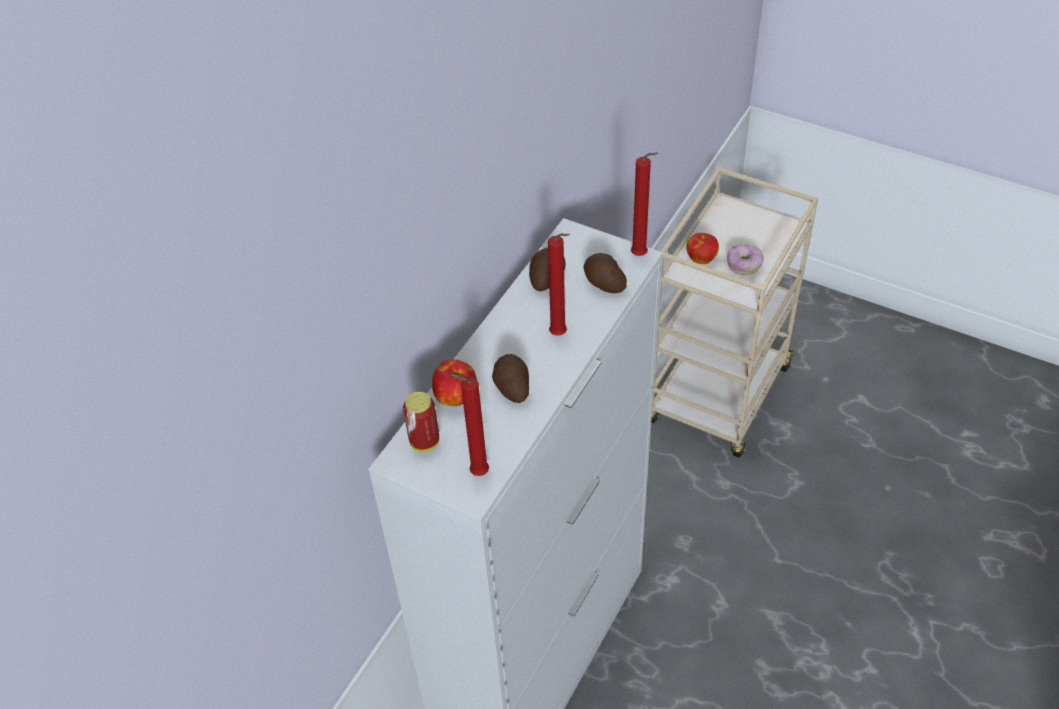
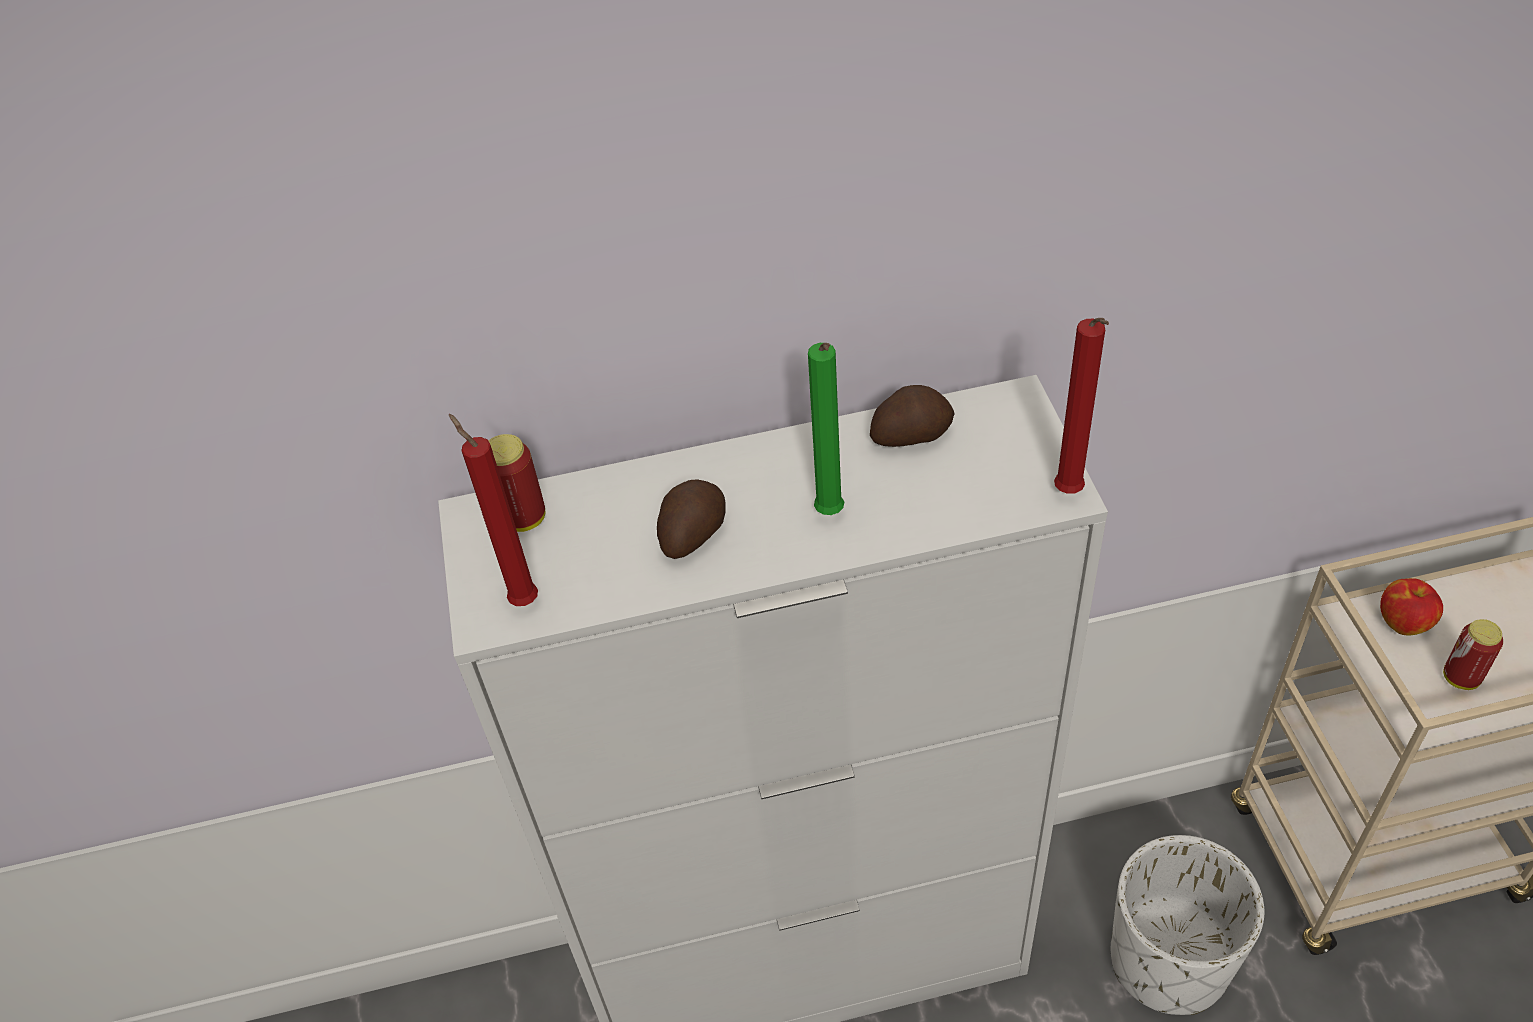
camera: 50 degrees right, 0 degrees up
apple [432,359,477,406] -> none
red candle [548,233,570,336] -> green candle [808,343,844,515]
potato [583,253,627,293] -> none
donut [727,244,764,275] -> can [1443,619,1503,690]
none -> white planter [1111,835,1264,1015]

